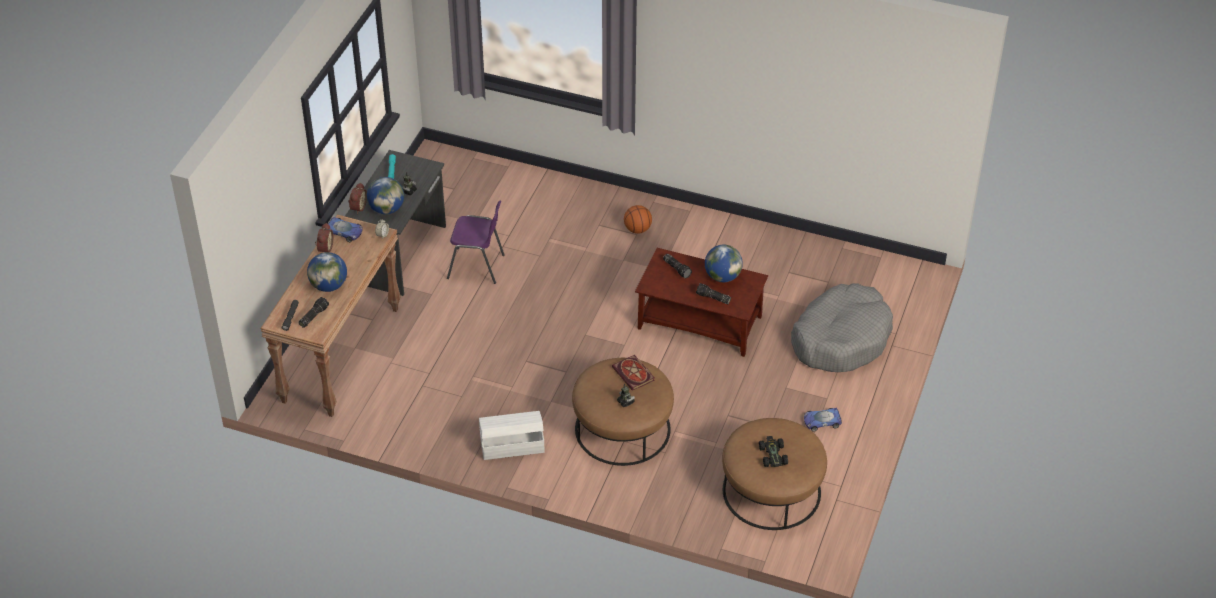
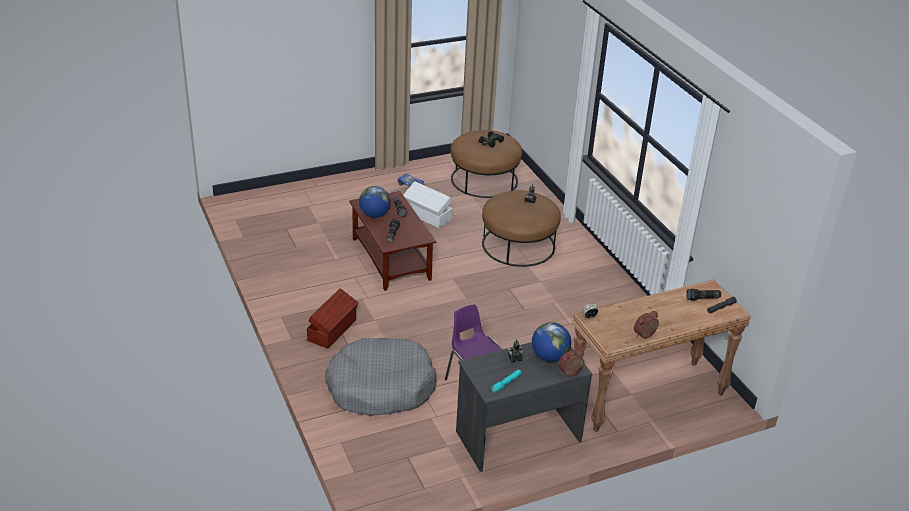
camera: 135 degrees left, 10 degrees down
globe [307,252,347,292] -> none
toy car [328,217,363,242] -> none
white storage box [479,411,544,460] -> white storage box moved to [403,181,452,228]
book [612,355,655,391] -> none
basketball [624,205,652,234] -> brown storage box [307,288,359,349]
grey dog bed [791,284,893,372] -> grey dog bed moved to [325,338,437,416]

